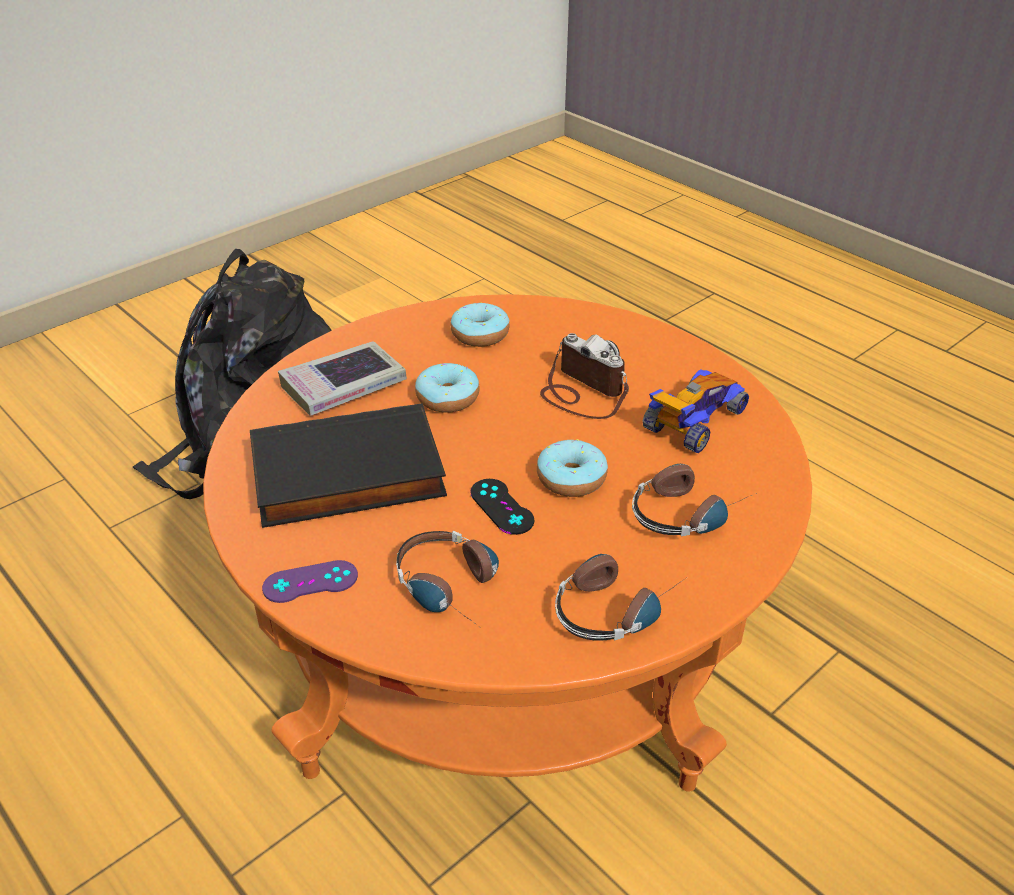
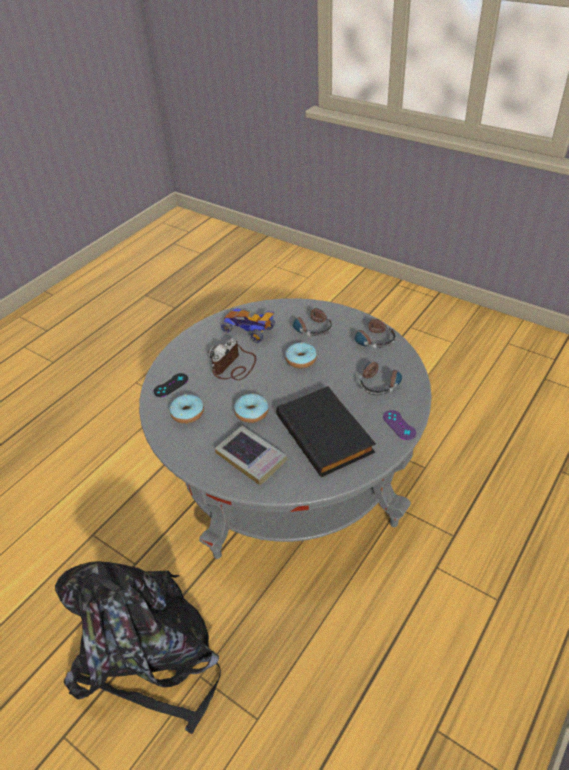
camera: 100 degrees left, 5 degrees up
orange coffee table [203,294,812,792] -> grey coffee table [139,298,432,559]
black game controller [470,479,534,535] -> black game controller moved to [153,373,188,397]

